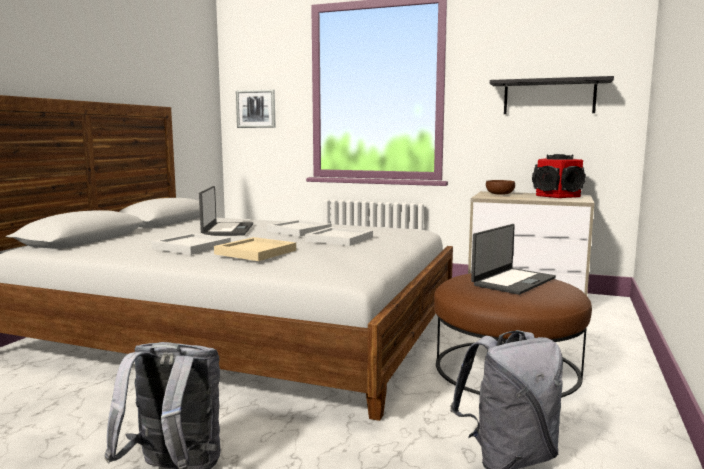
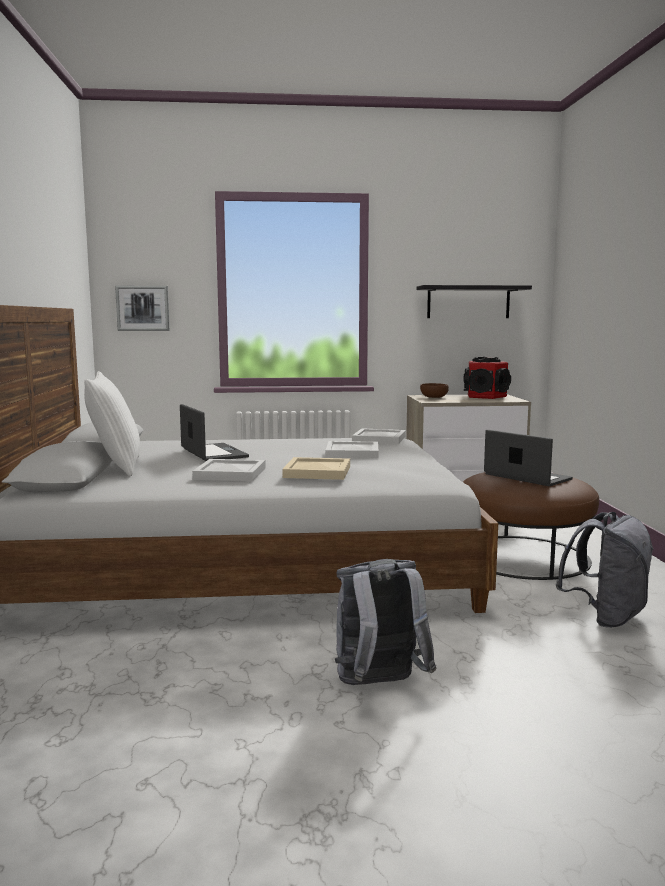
camera: 25 degrees left, 0 degrees up
white tray [267,220,331,237] -> white tray moved to [352,428,406,444]
laptop [471,224,556,295] -> laptop turned 60 degrees counterclockwise [484,430,573,486]
none -> white pillow [84,371,140,476]

